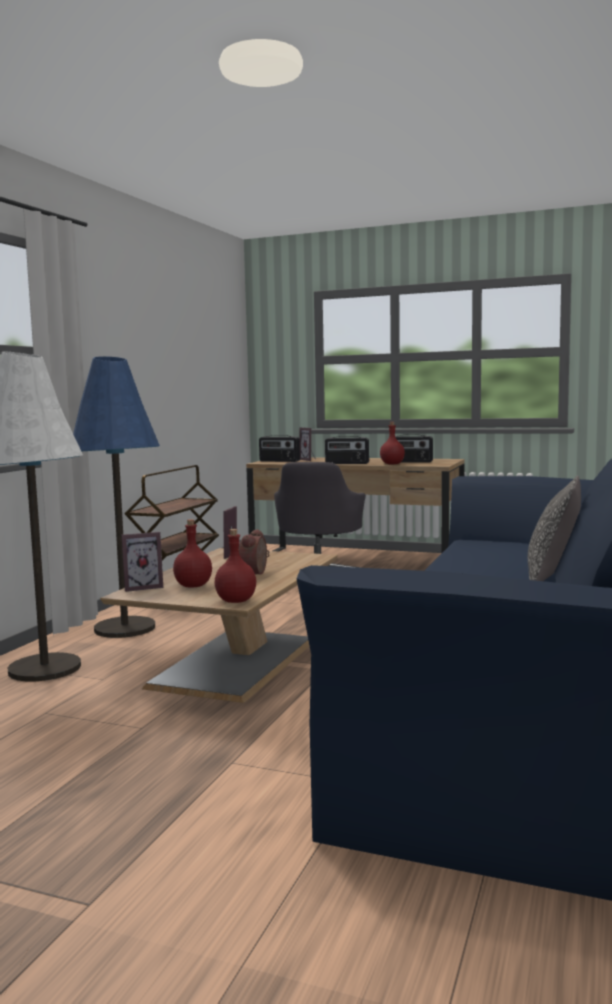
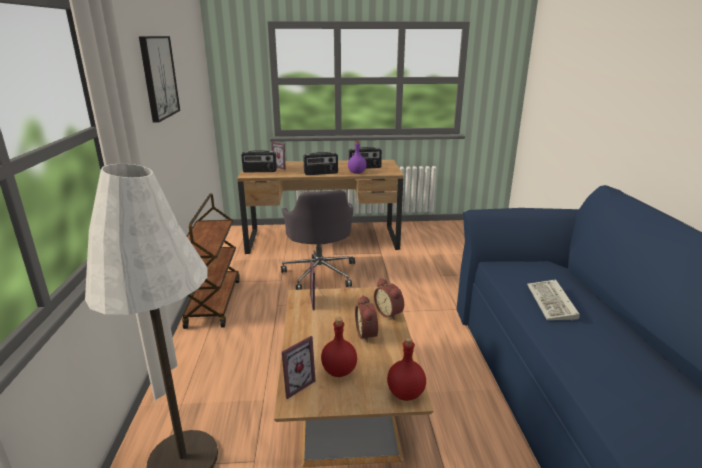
camera: 25 degrees left, 15 degrees up
blue floor lamp [73,356,160,638] -> none
red bottle [380,422,405,465] -> purple bottle [348,141,367,174]
pillow [528,475,581,581] -> none
none -> picture [139,36,180,123]
none -> alarm clock [374,278,404,320]
none -> keyboard [527,279,580,321]

